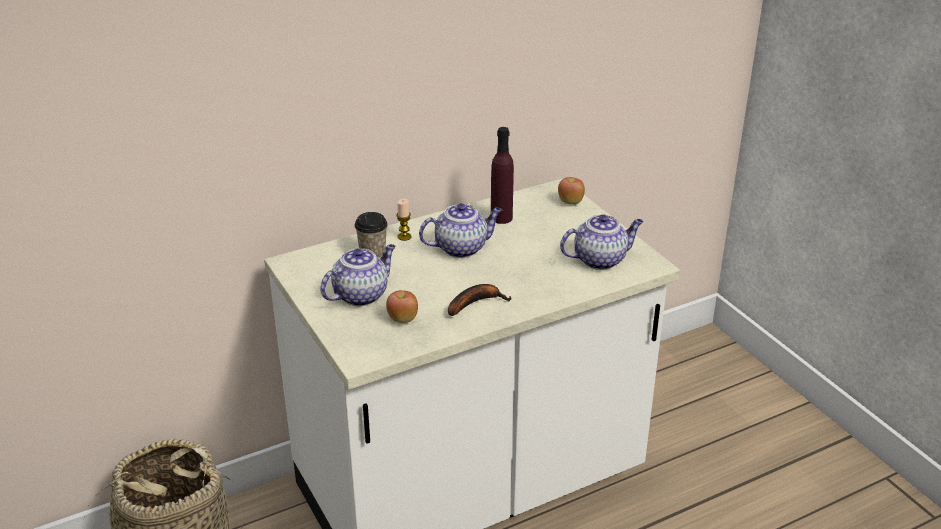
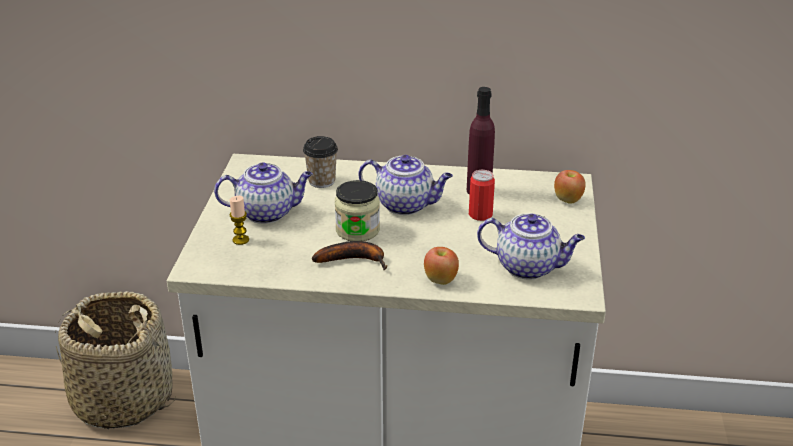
camera: 35 degrees right, 0 degrees up
apple [386,290,418,323] -> apple moved to [424,247,459,285]
candle [396,199,411,241] -> candle moved to [229,196,249,245]
none -> jar [335,180,380,241]
none -> can [469,170,495,221]

